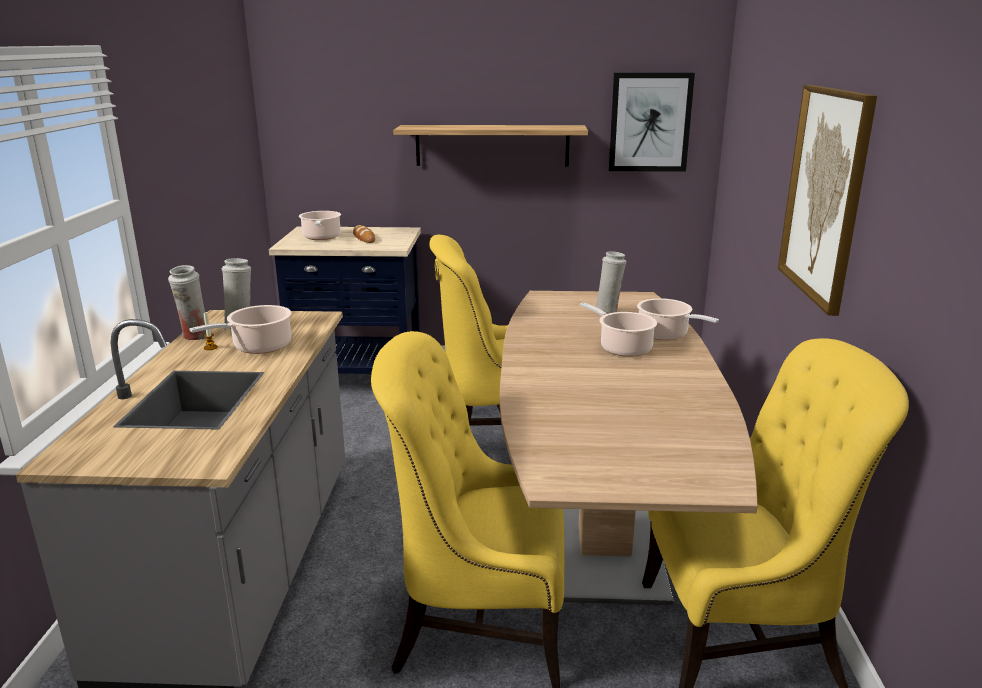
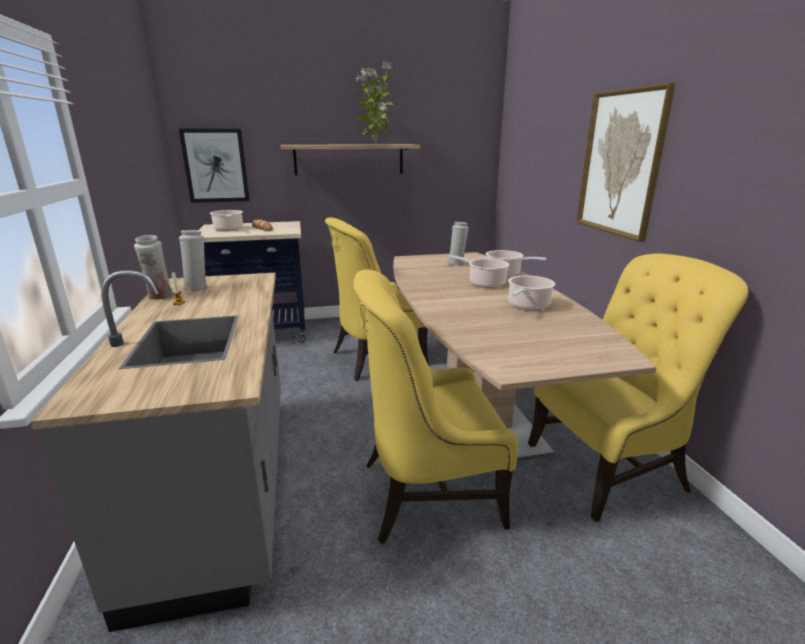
camera: 15 degrees left, 0 degrees up
cooking pot [189,305,292,354] -> cooking pot moved to [508,275,555,310]
picture [609,72,695,172] -> picture moved to [179,129,250,203]
none -> potted plant [353,61,395,145]

